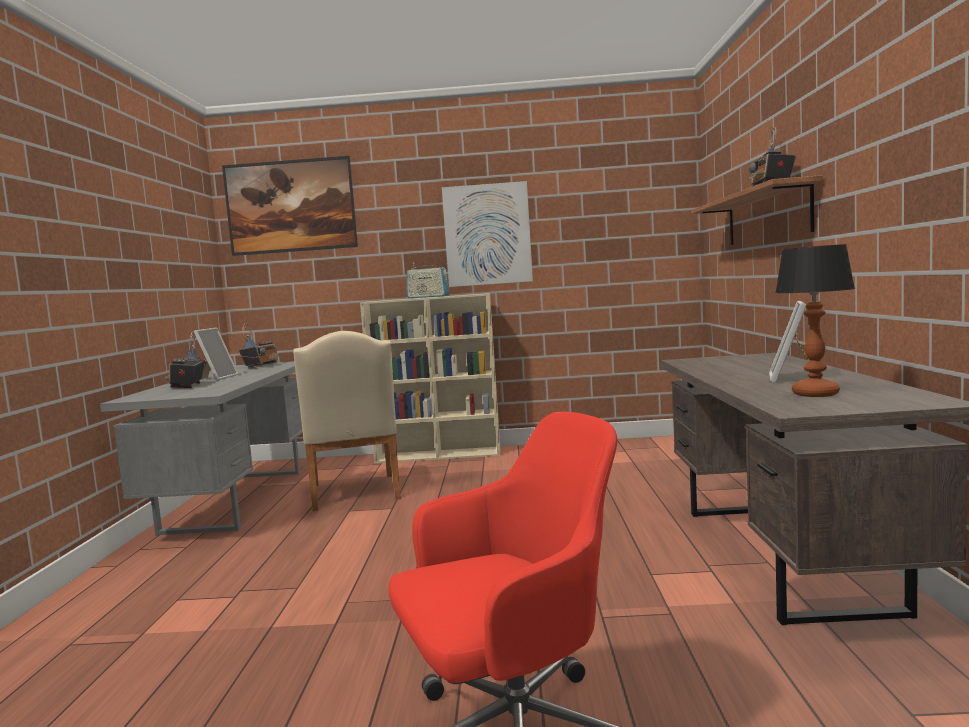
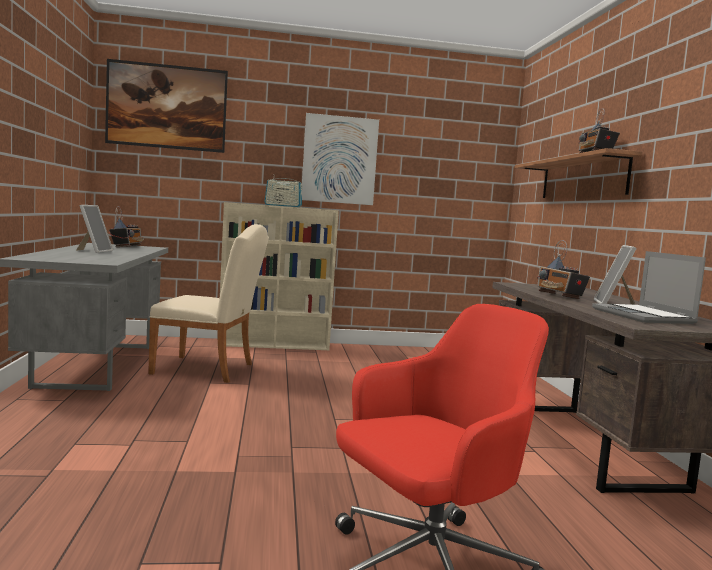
camera: 10 degrees left, 0 degrees up
radio [165,331,206,388] -> radio moved to [537,240,590,299]
beige chair [293,331,401,511] -> beige chair turned 60 degrees counterclockwise [148,224,269,383]
table lamp [775,244,855,397] -> laptop [592,251,706,324]

